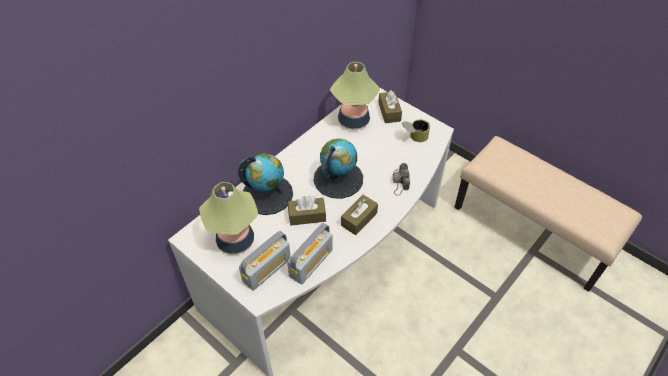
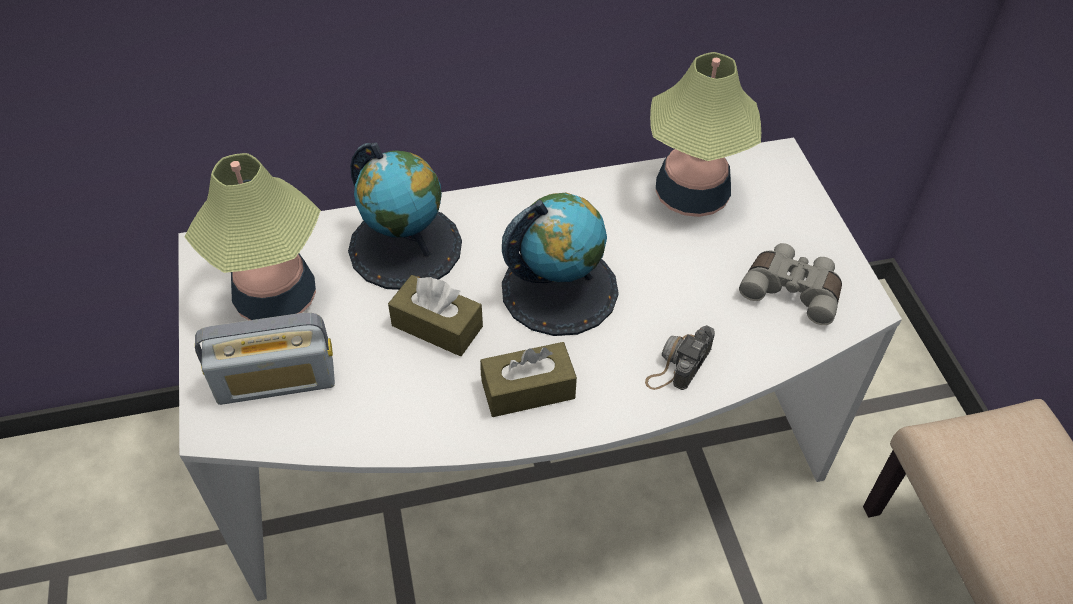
camera: 35 degrees right, 0 degrees up
radio [287,223,333,284] -> none
brown tissue box [378,90,402,123] -> none
can [402,120,430,142] -> grey binoculars [739,243,842,325]

